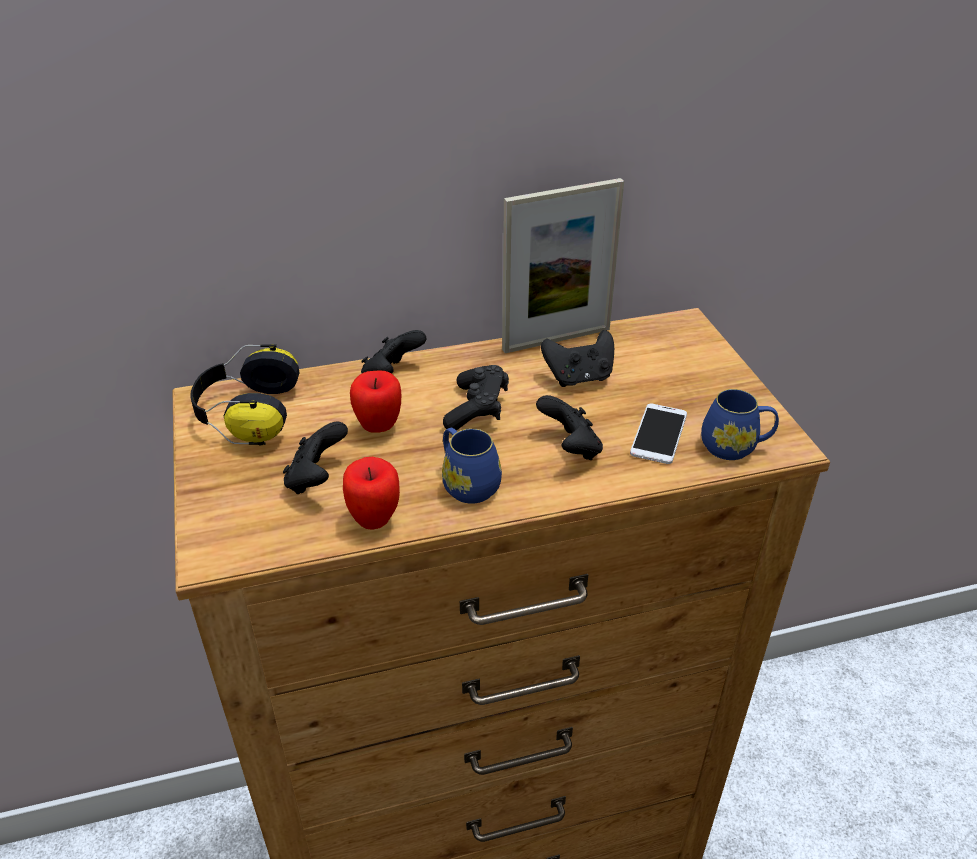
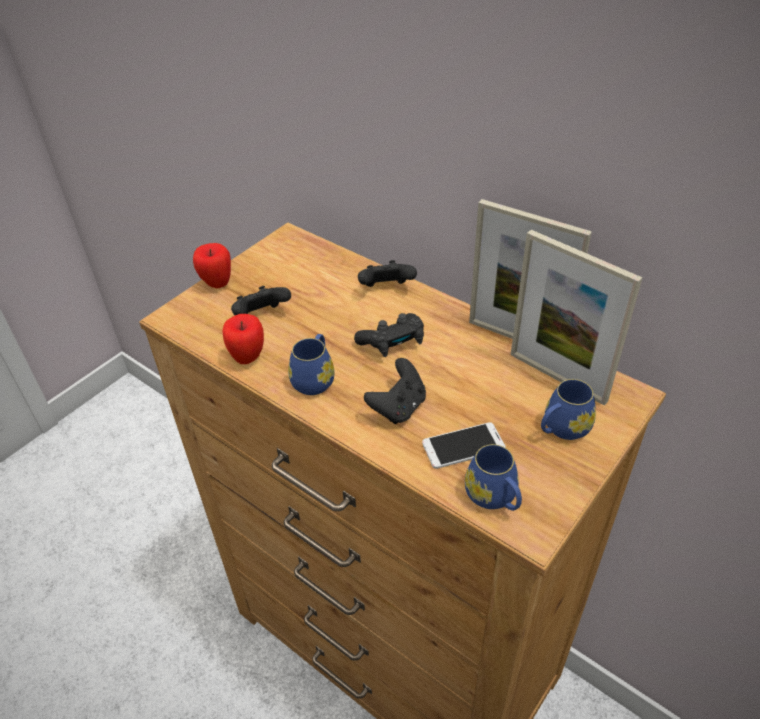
camera: 55 degrees right, 5 degrees up
headphones [190,344,299,445] -> none
apple [350,370,401,433] -> apple moved to [193,243,231,288]
black game controller [541,330,614,387] -> none
none -> picture frame [511,230,643,405]
none -> blue mug [541,379,596,440]

